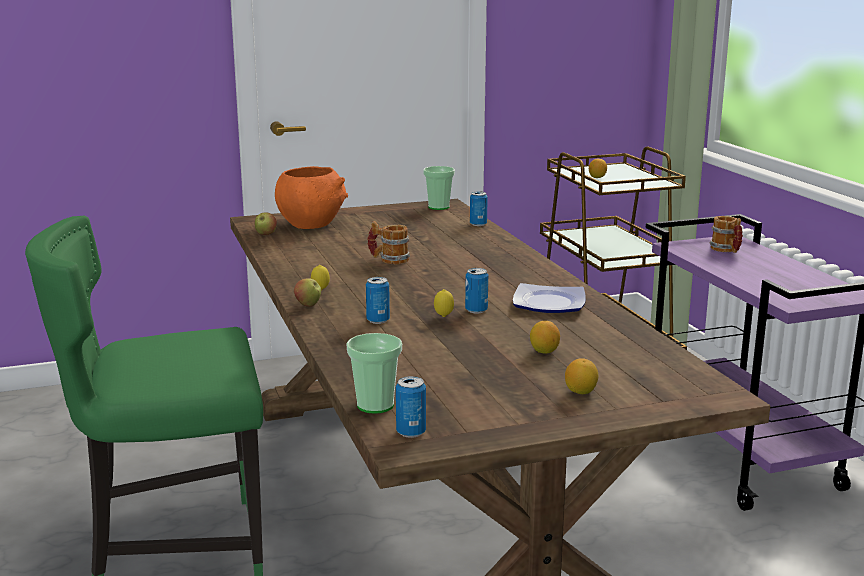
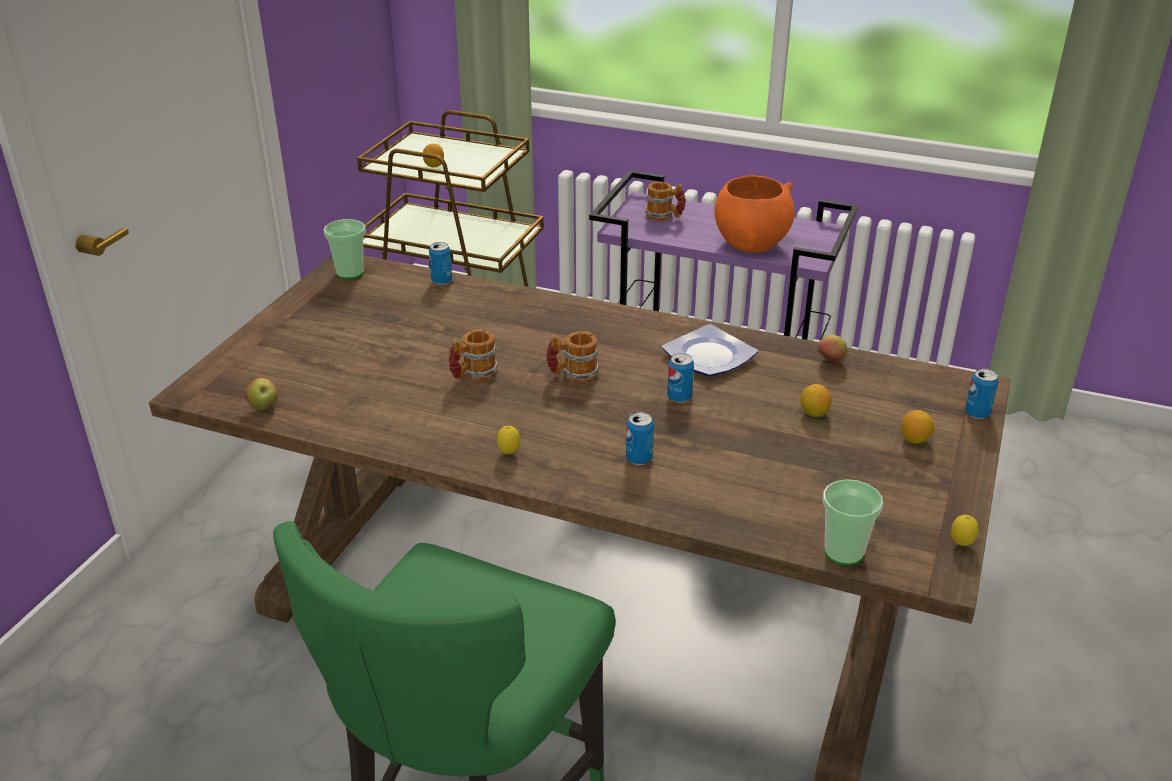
camera: 50 degrees left, 15 degrees up
orange bowl [275,166,348,229] -> orange bowl moved to [714,175,795,252]
apple [294,278,321,307] -> apple moved to [818,335,847,365]
can [396,376,426,438] -> can moved to [965,369,999,419]
lemon [434,289,454,317] -> lemon moved to [951,515,979,546]
none -> mug [546,331,599,383]

